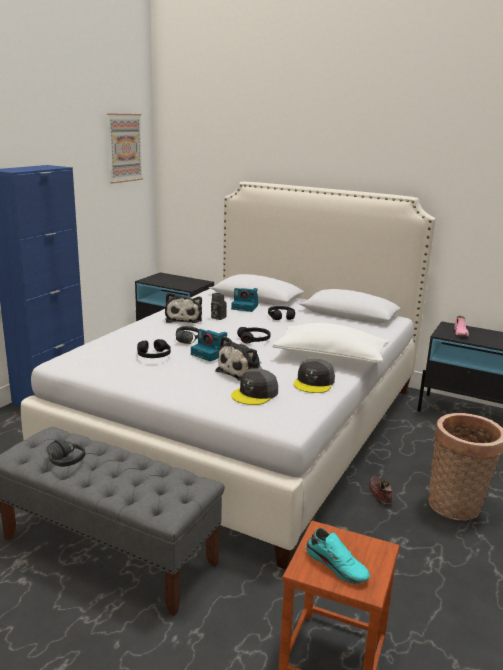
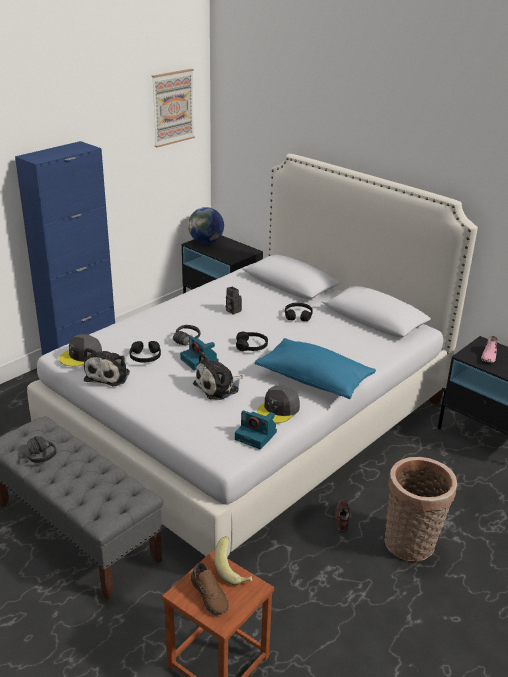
camera: 15 degrees right, 10 degrees up
plush toy [165,293,202,323] -> plush toy moved to [84,347,130,386]
camera [231,288,258,312] -> camera moved to [235,410,277,449]
grey cap [231,368,278,405] -> grey cap moved to [59,334,102,366]
white pillow [272,323,389,364] -> blue pillow [255,338,376,399]
turquoise shoe [306,528,370,584] -> brown shoe [191,563,229,615]
none -> globe [188,207,224,244]
none -> banana [214,536,252,585]

